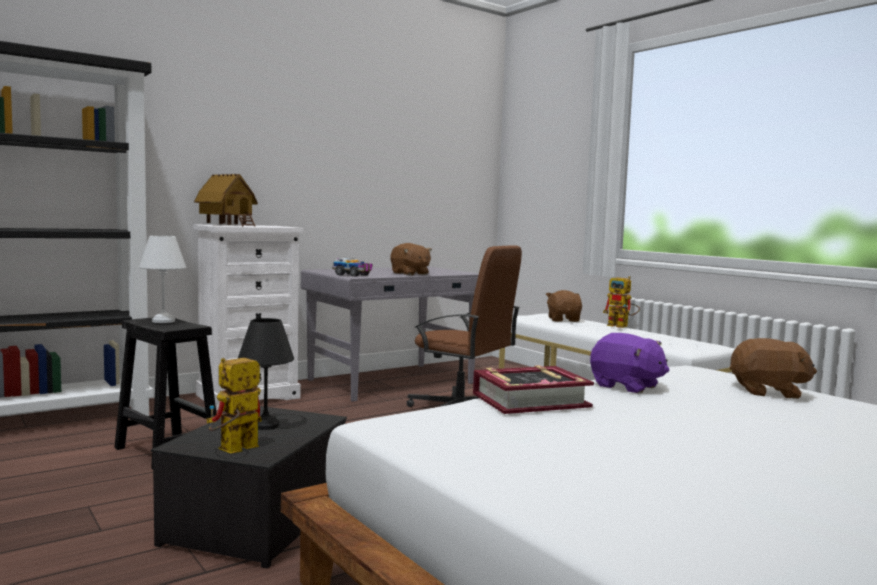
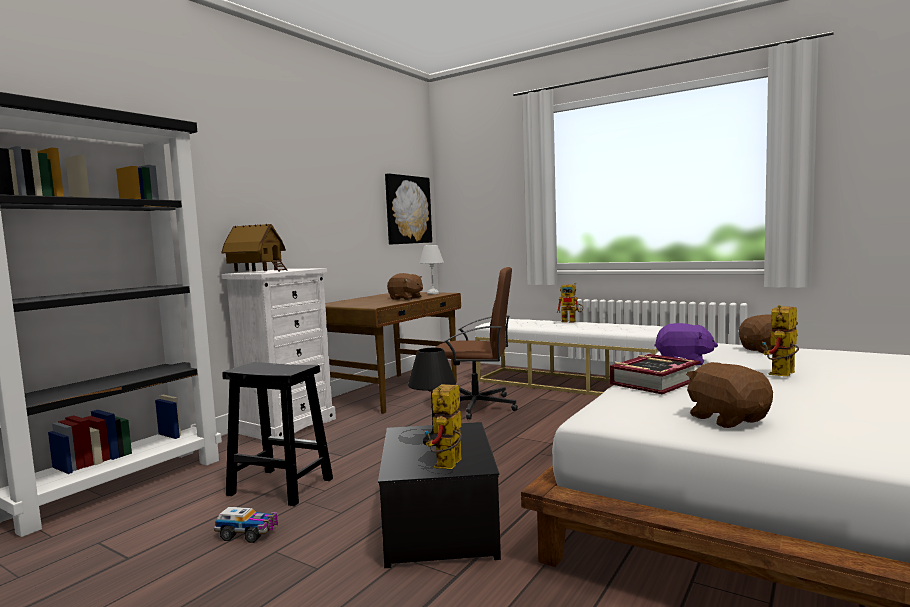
camera: 20 degrees left, 0 degrees up
white table lamp [139,236,186,323] -> white table lamp moved to [419,245,444,294]
grey desk [301,267,479,402] -> brown desk [325,292,461,414]
toy truck [332,258,373,277] -> toy truck moved to [214,507,278,543]
brown plush toy [546,290,582,322] -> brown plush toy moved to [686,362,773,428]
none -> picture [385,173,432,245]
none -> toy robot [762,305,799,376]

